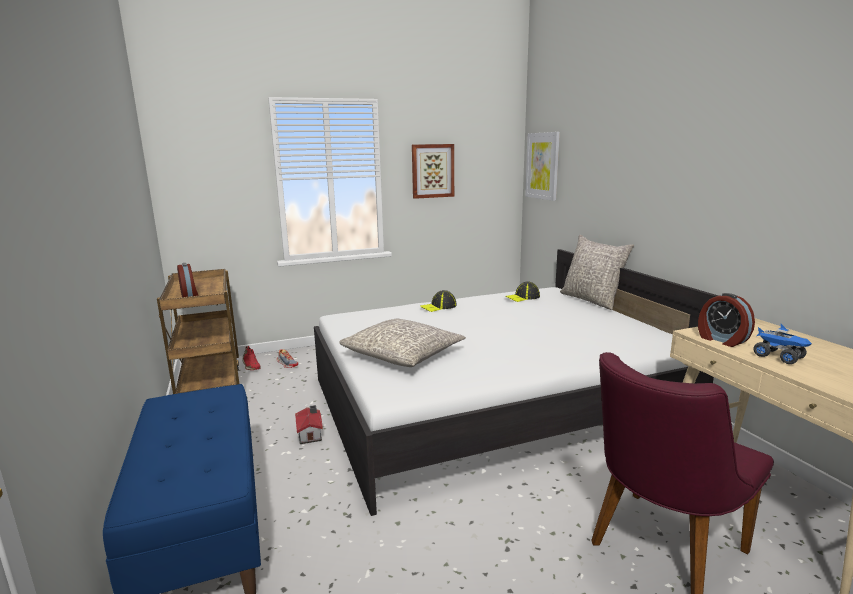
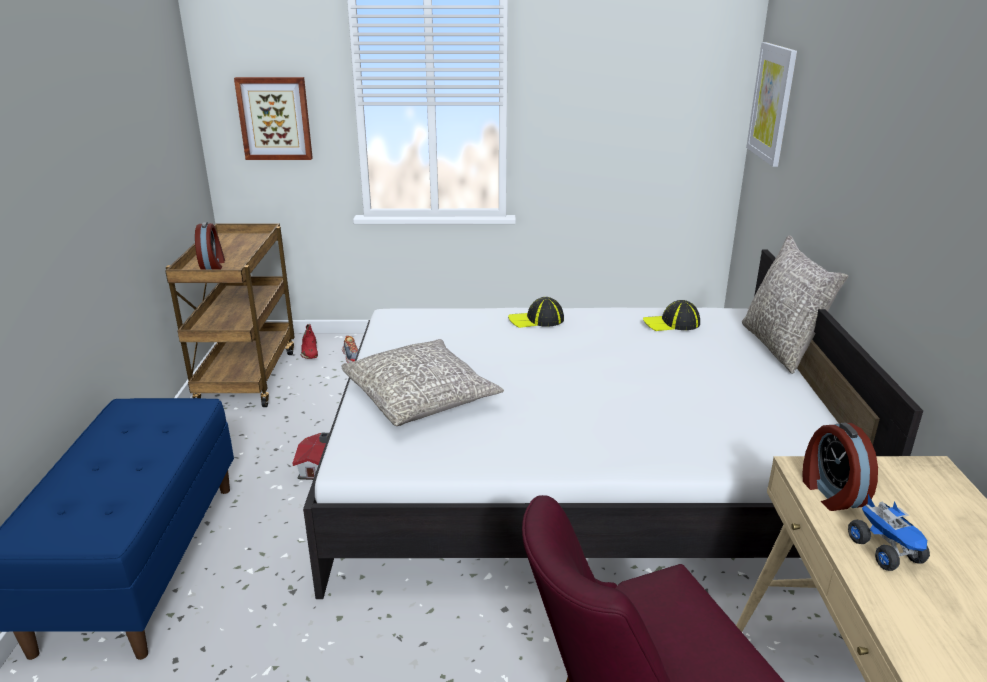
camera: 20 degrees right, 10 degrees up
picture [412,144,454,199] -> picture moved to [234,77,313,160]

